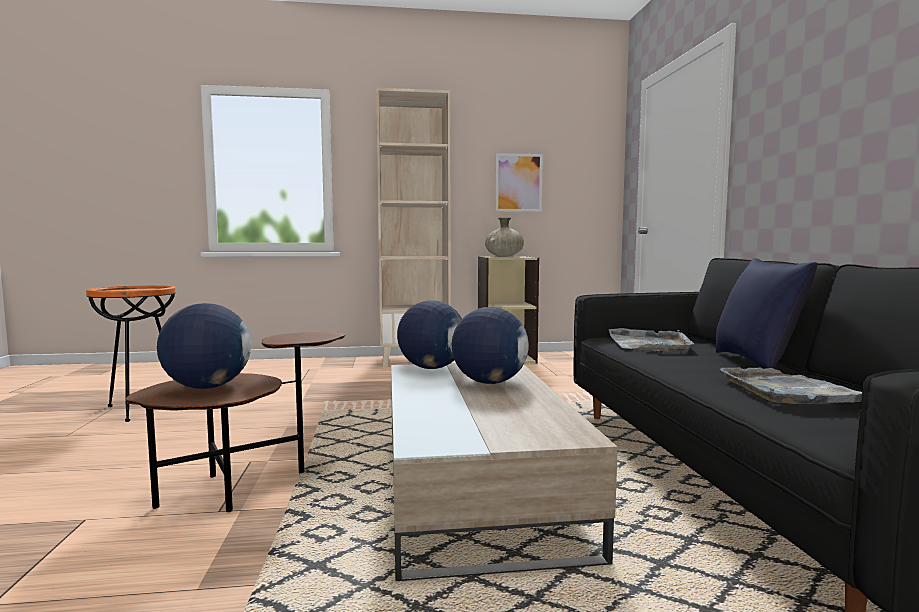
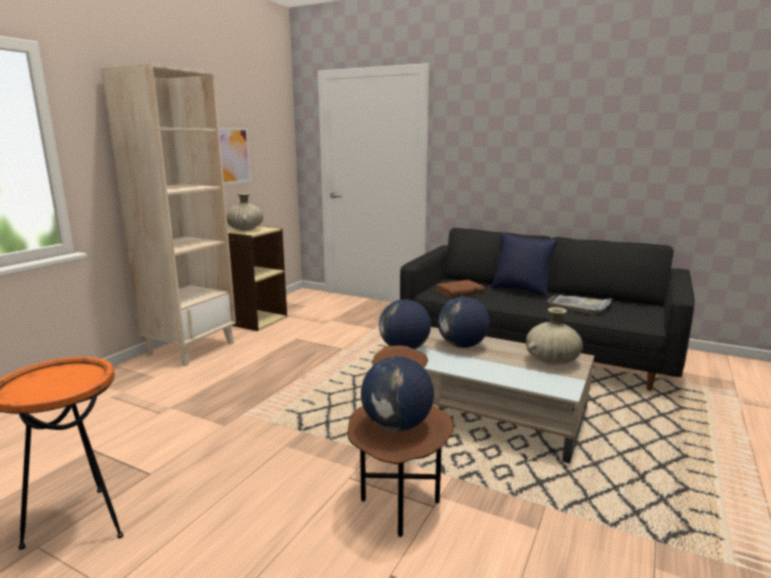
camera: 55 degrees left, 10 degrees up
grey tray [609,328,694,352] -> brown book [435,280,484,297]
none -> beige vase [526,307,583,365]

